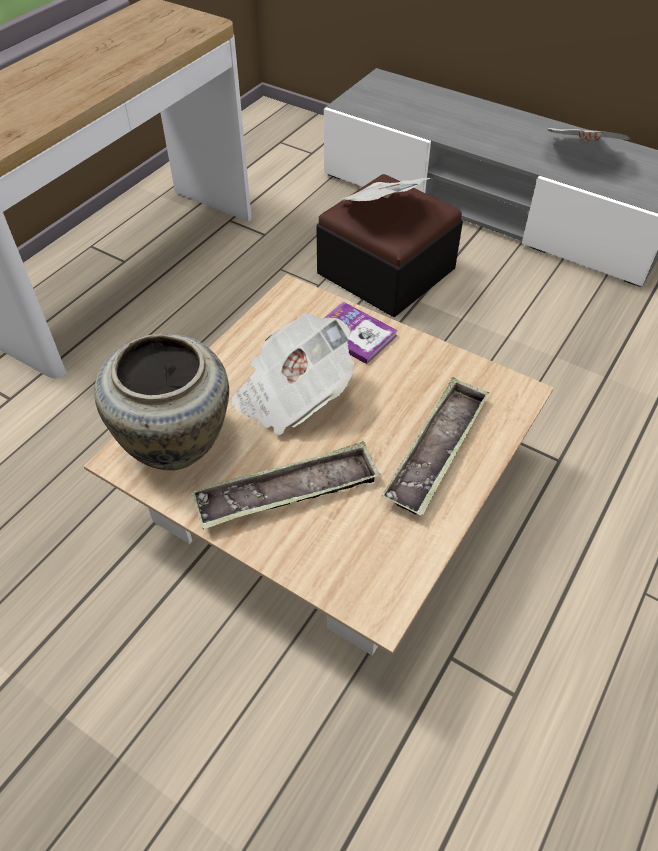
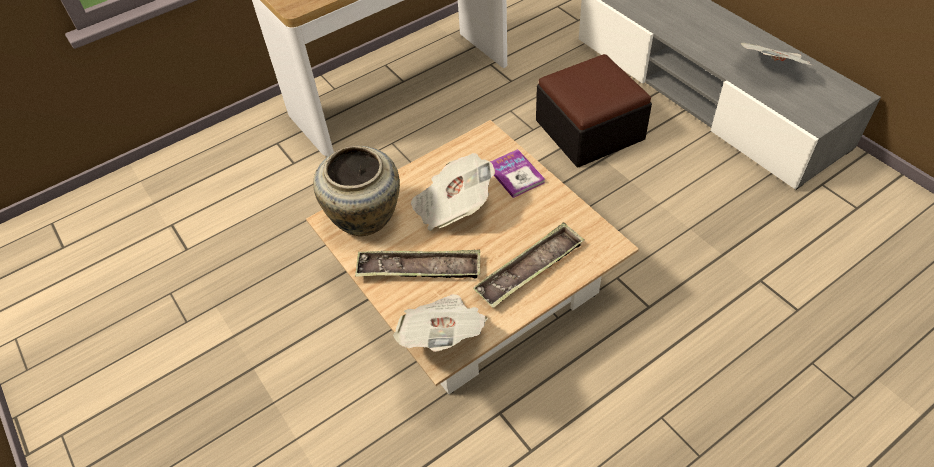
camera: 25 degrees right, 0 degrees up
newspaper [341,178,432,201] -> newspaper moved to [393,294,487,352]

